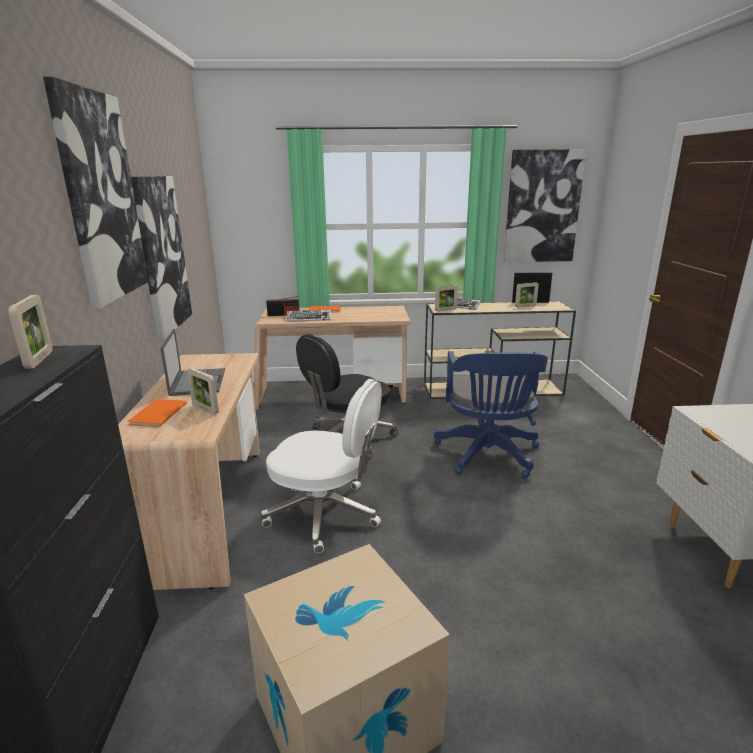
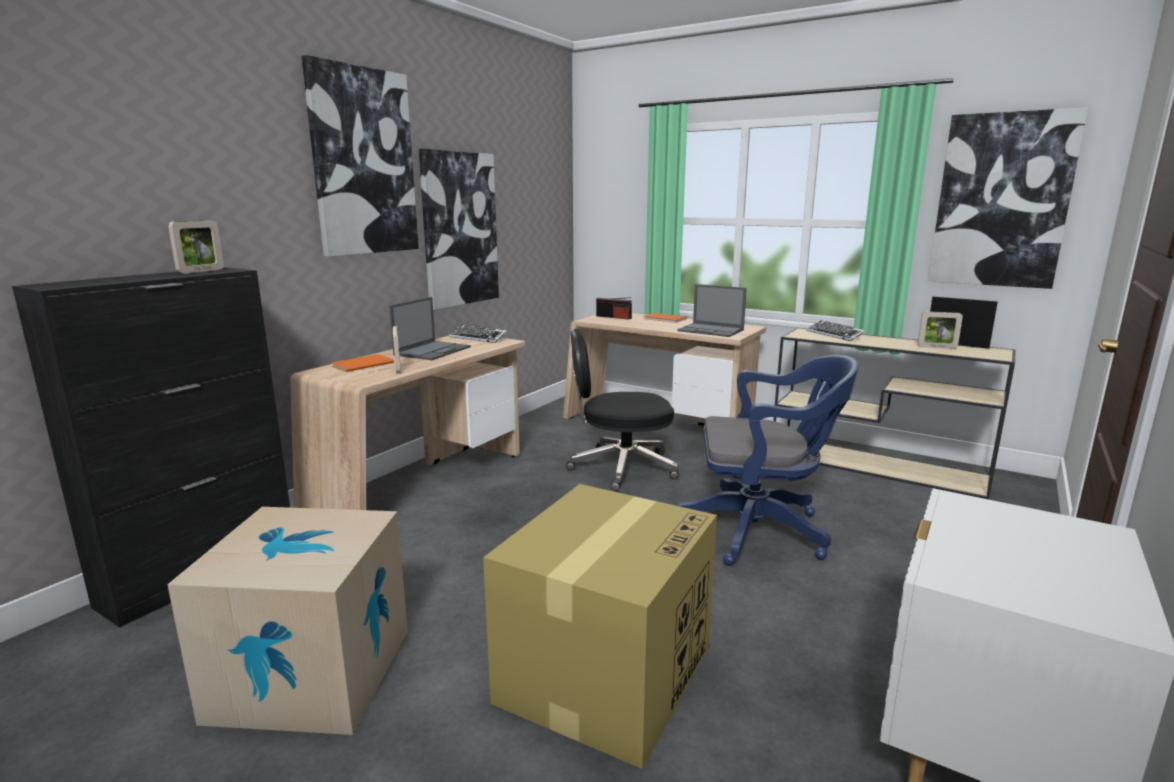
camera: 35 degrees right, 5 degrees down
white office chair [261,379,382,553] -> none
keyboard [286,310,331,322] -> keyboard moved to [449,325,507,343]
blue office chair [434,351,548,478] -> blue office chair turned 120 degrees counterclockwise [675,355,859,566]
picture frame [435,285,458,312] -> none
none -> cardboard box [483,484,717,769]
none -> laptop [677,284,747,337]

